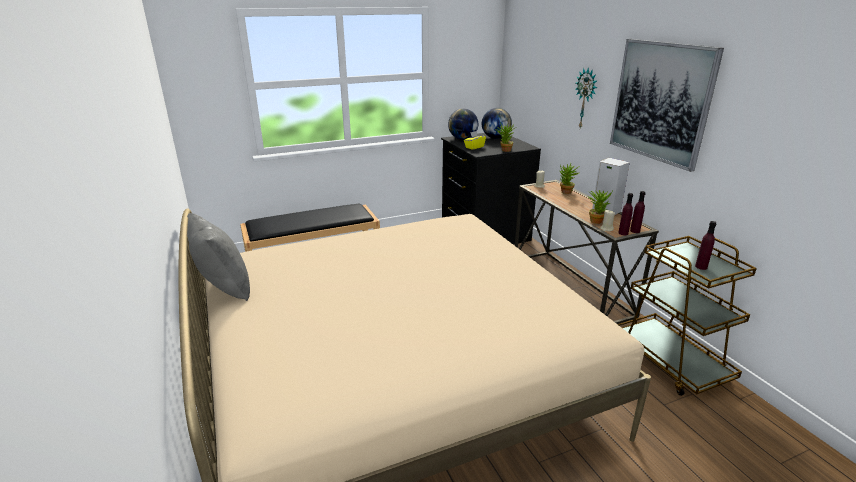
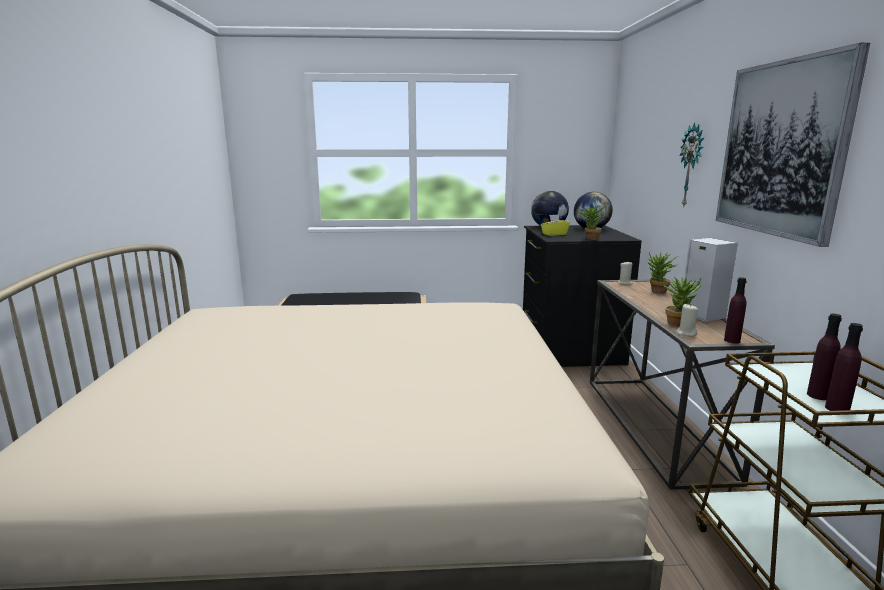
camera: 20 degrees right, 10 degrees down
grey pillow [187,213,250,301] -> none
purple bottle [618,193,633,235] -> purple bottle moved to [825,323,863,411]

